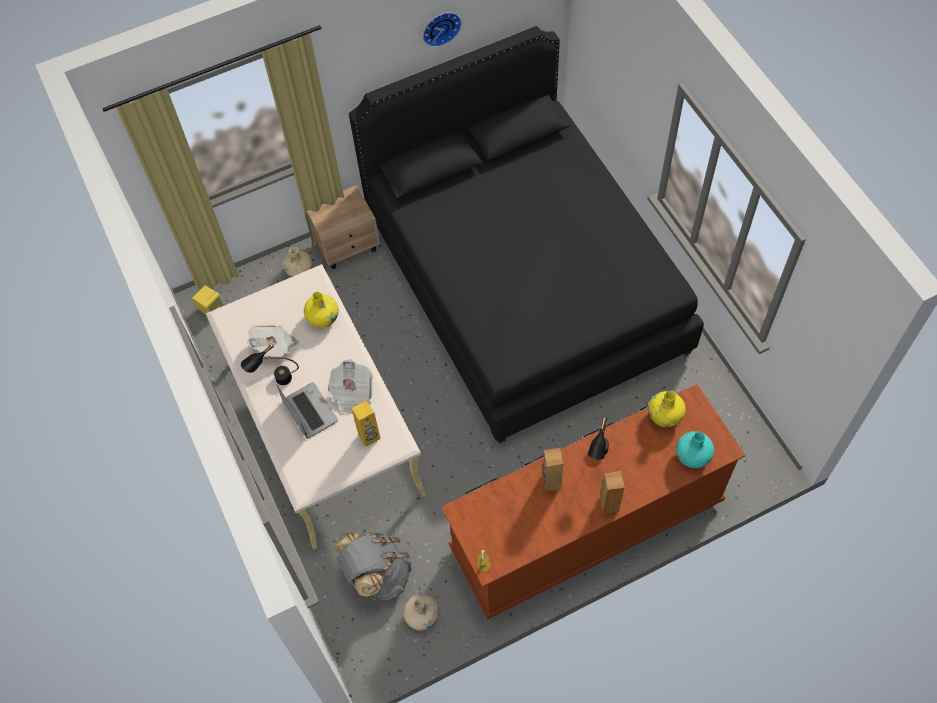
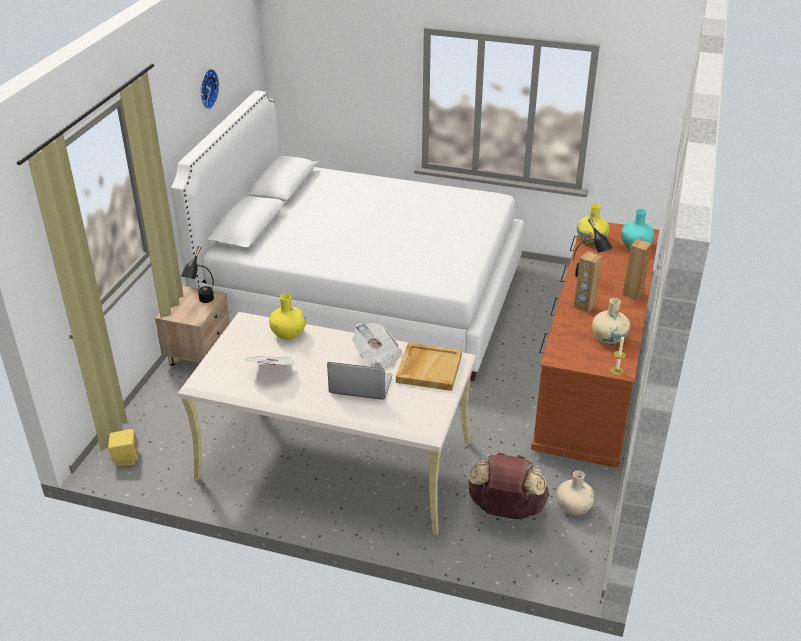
camera: 50 degrees left, 25 degrees down
black table lamp [241,344,299,385] -> black table lamp moved to [181,246,214,303]
beige vase [282,247,313,278] -> beige vase moved to [592,298,630,345]
grey backpack [333,531,412,600] -> brown backpack [467,452,549,519]
black bed [349,26,704,444] -> white bed [171,91,524,381]
yellow speaker [351,401,381,447] -> beige tray [396,343,462,391]

